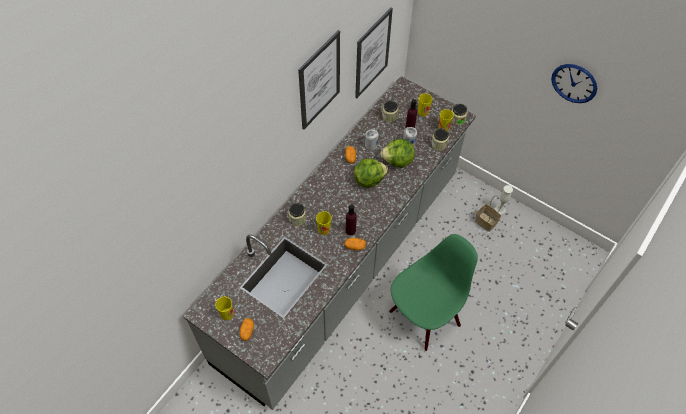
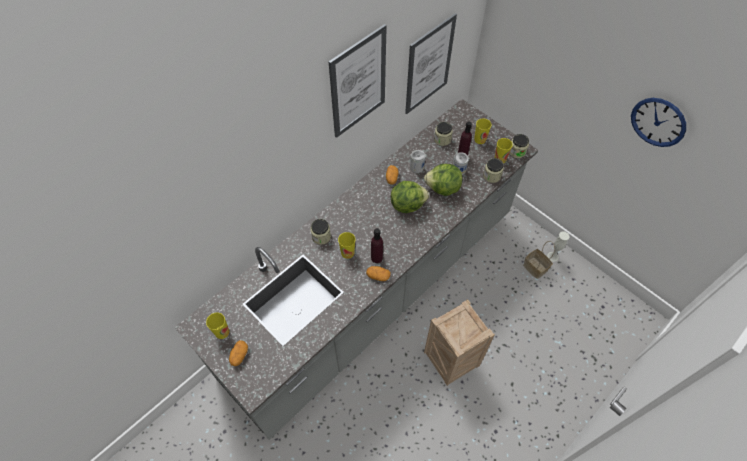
camera: 10 degrees right, 0 degrees up
green chair [389,234,478,351] -> crate [424,299,495,386]

